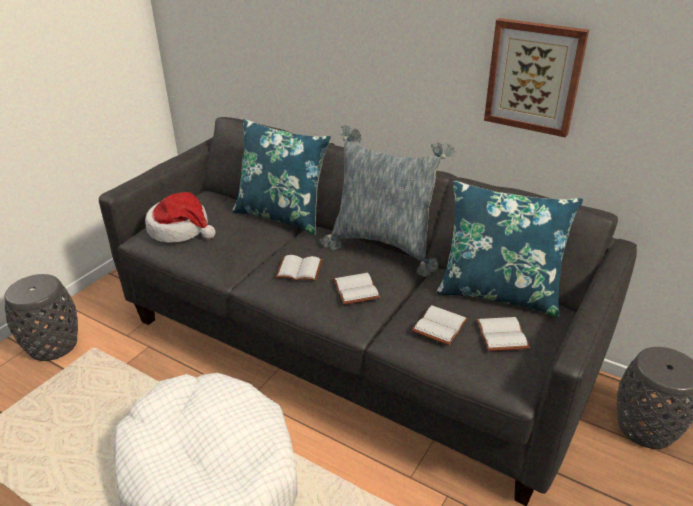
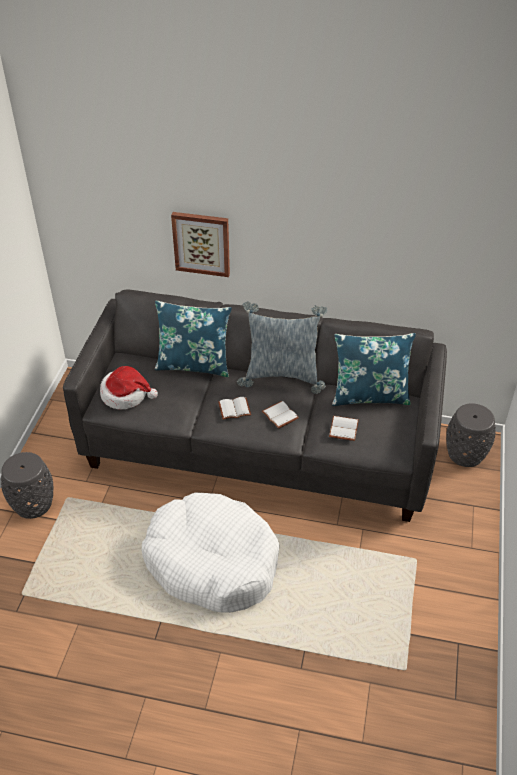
camera: 20 degrees left, 10 degrees up
white book [476,317,530,351] -> none
picture [484,18,589,138] -> picture moved to [171,212,230,277]

